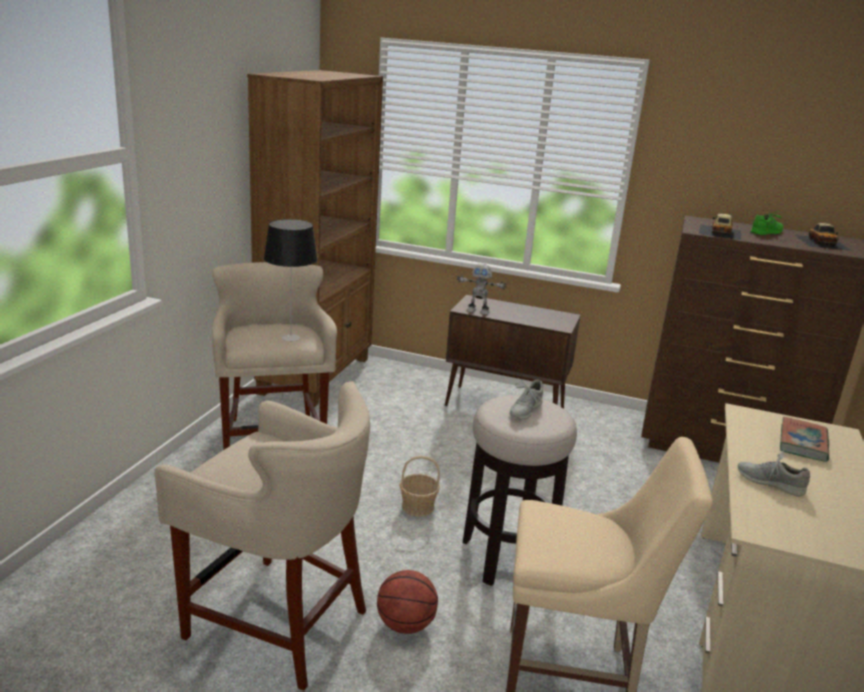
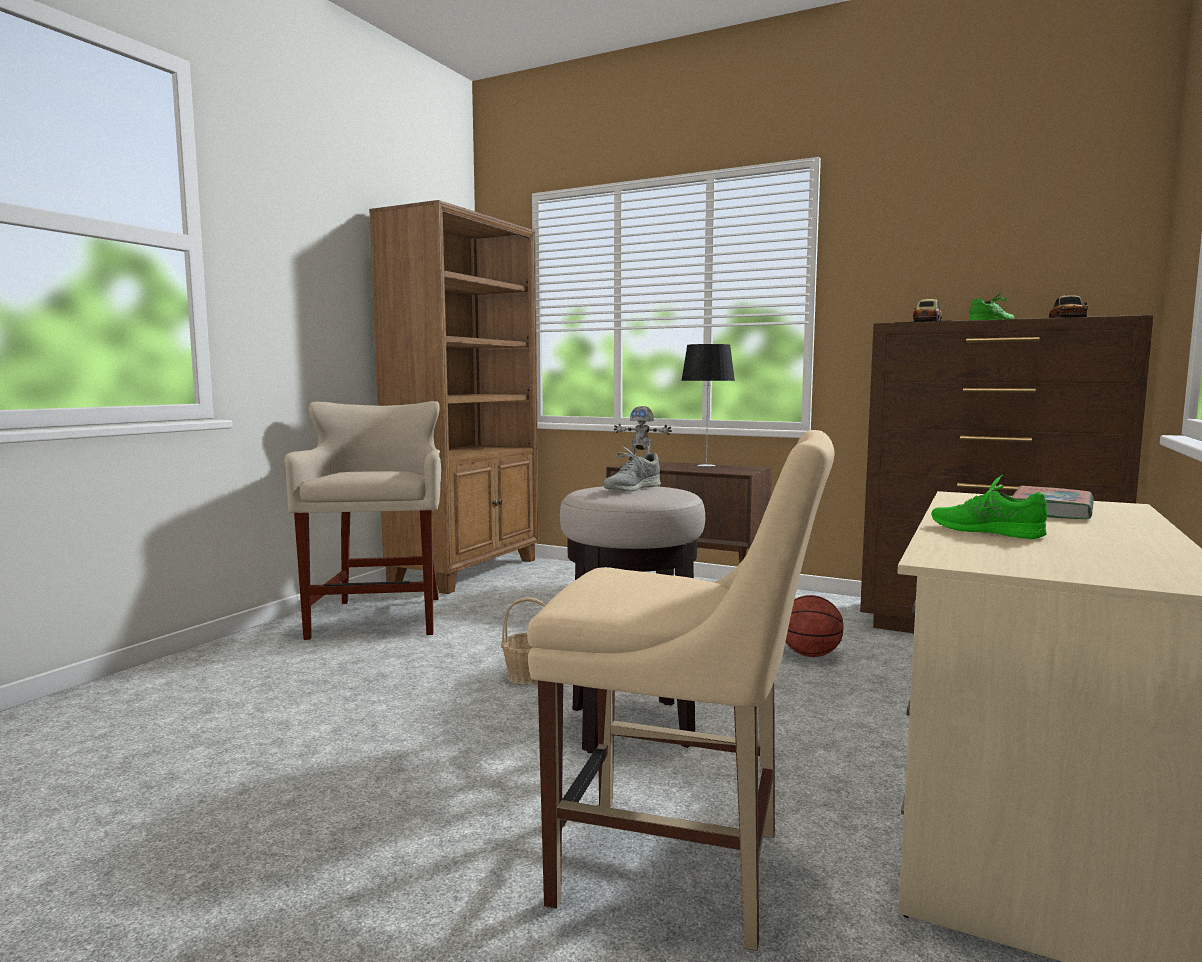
camera: 10 degrees right, 15 degrees down
beige stool [154,382,370,691] -> none
table lamp [264,219,318,341] -> table lamp moved to [681,344,735,467]
basketball [377,570,438,634] -> basketball moved to [786,595,843,657]
grey shoe [738,449,810,497] -> green shoe [931,475,1047,539]

